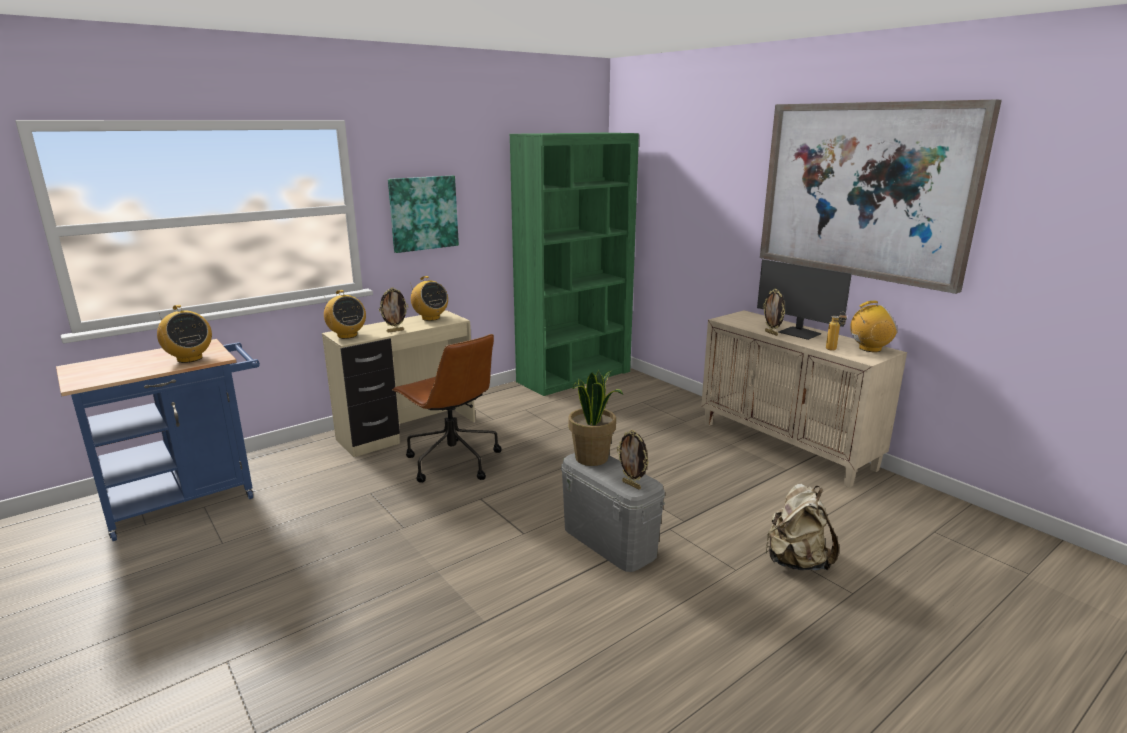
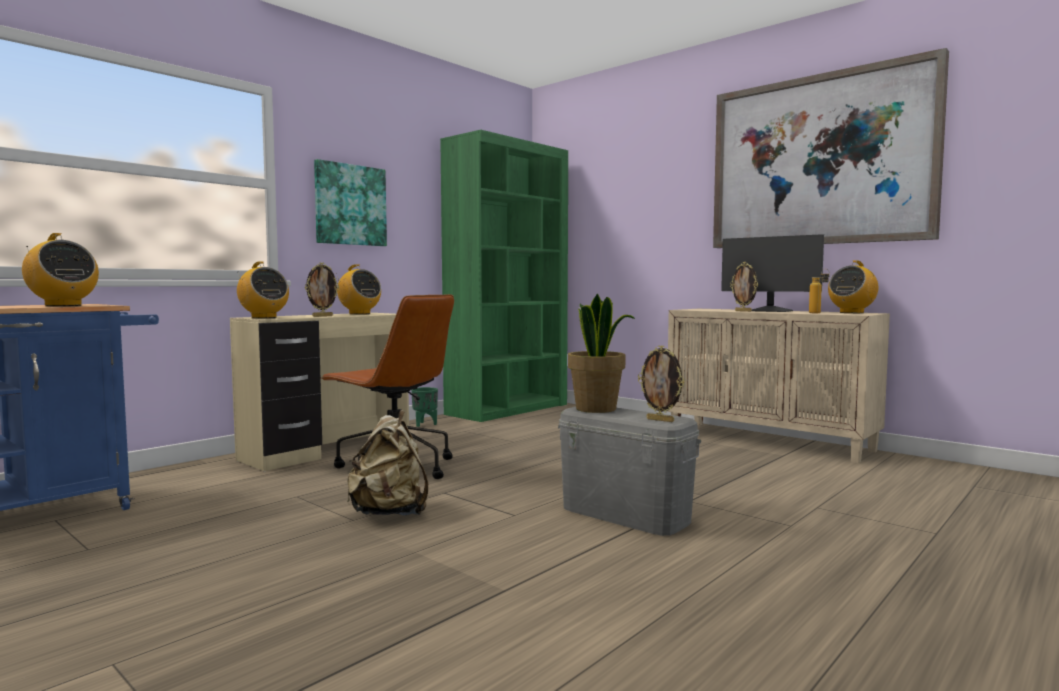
camera: 10 degrees left, 15 degrees down
beige backpack [765,484,839,571] -> beige backpack moved to [347,410,428,516]
radio [850,301,898,352] -> radio turned 150 degrees clockwise [828,260,878,313]
none -> green planter [411,387,438,427]

